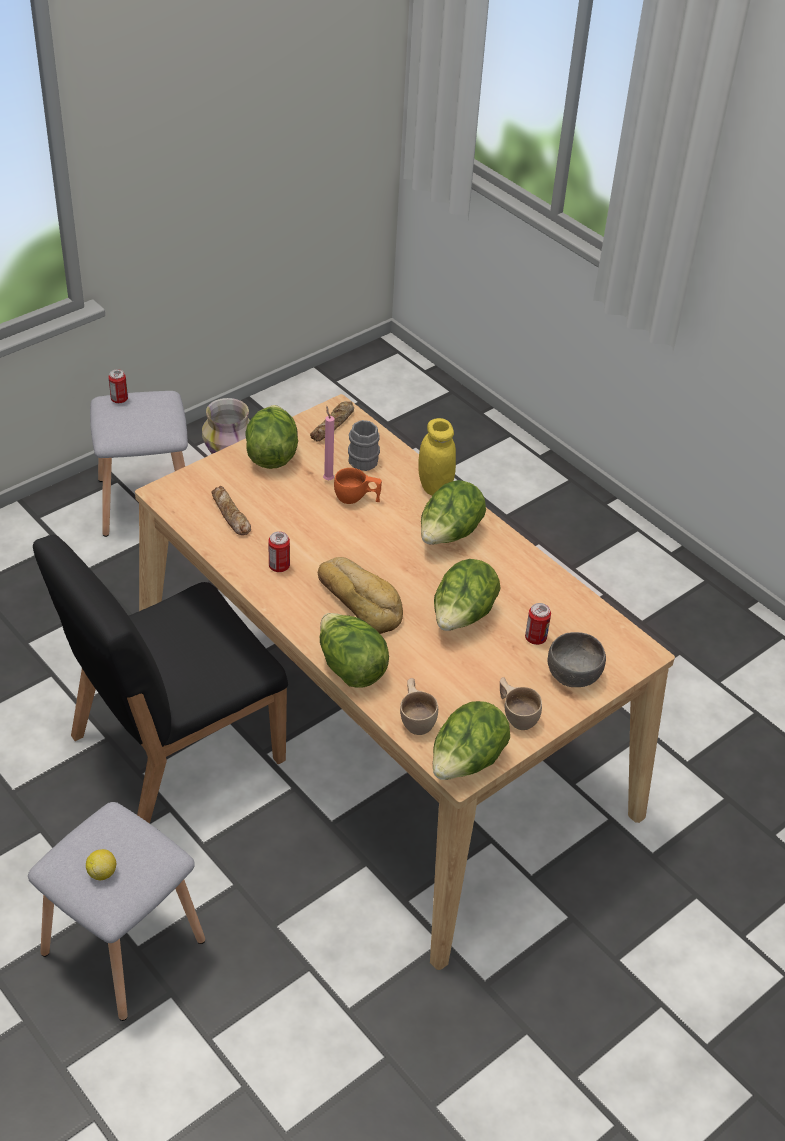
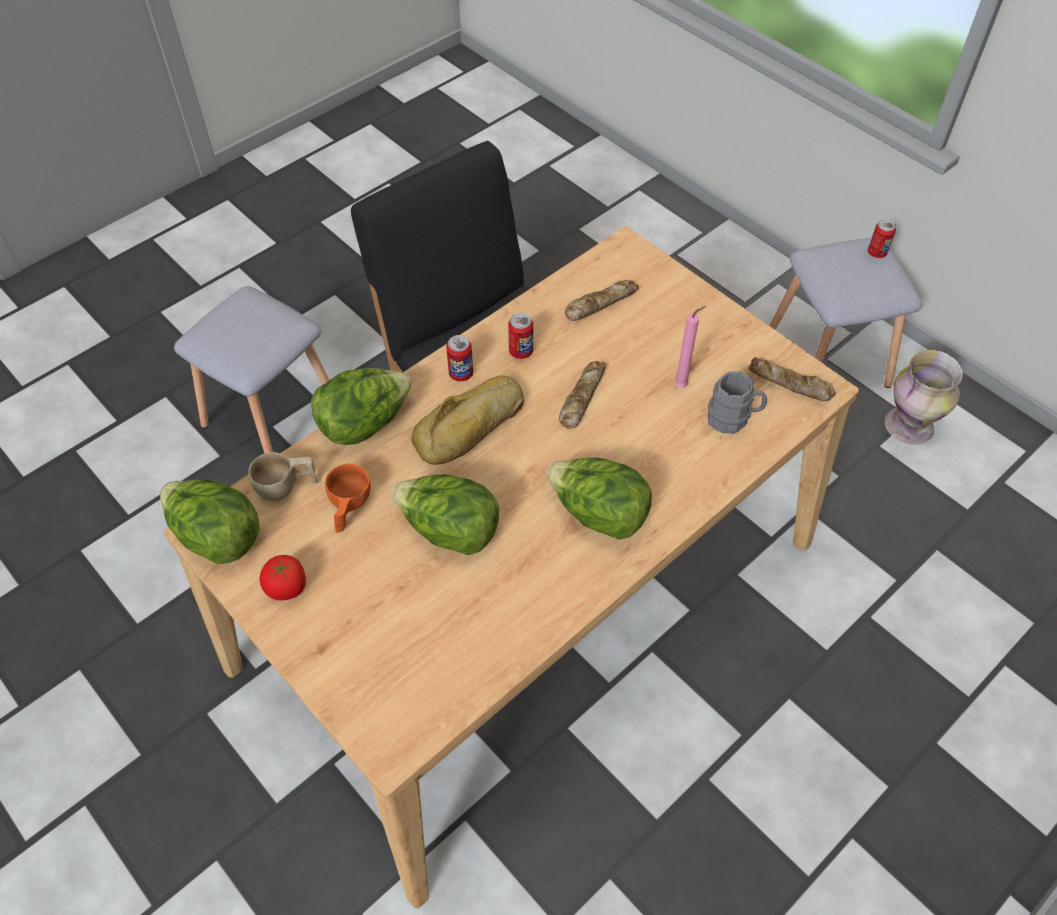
camera: 90 degrees right, 10 degrees up
lemon [86,849,116,880] -> none
lettuce [246,405,298,469] -> none
orange cup [334,468,382,504] -> orange cup moved to [325,464,370,533]
yellow jar [418,418,456,496] -> none
beige cup [500,677,542,730] -> tomato [260,555,306,601]
can [525,603,551,645] -> can moved to [446,335,473,382]
grey bowl [548,632,606,687] -> none
none -> bread [559,361,606,429]

